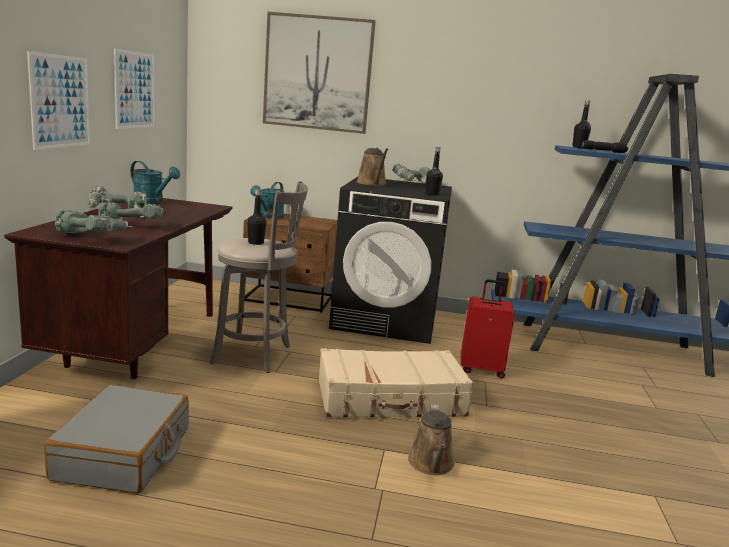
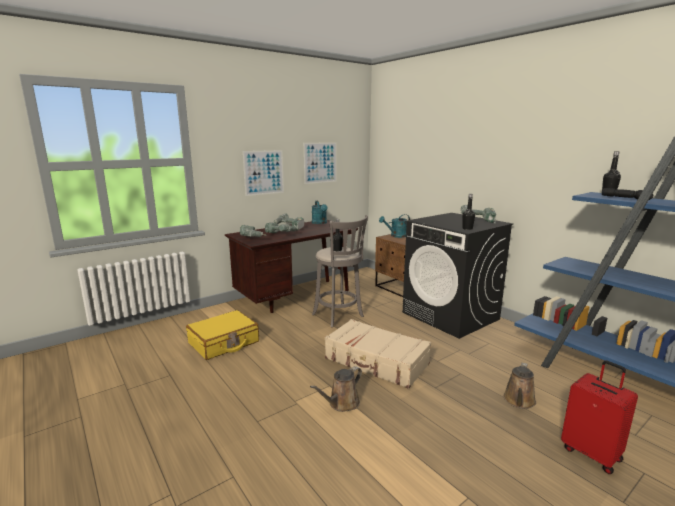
camera: 45 degrees right, 0 degrees up
grey suitcase [44,385,189,494] -> yellow suitcase [186,310,259,360]
picture [263,12,376,134] -> none
brown watering can [356,148,388,186] -> brown watering can moved to [503,363,536,409]
red suitcase [461,279,515,379] -> red suitcase moved to [561,360,638,474]

